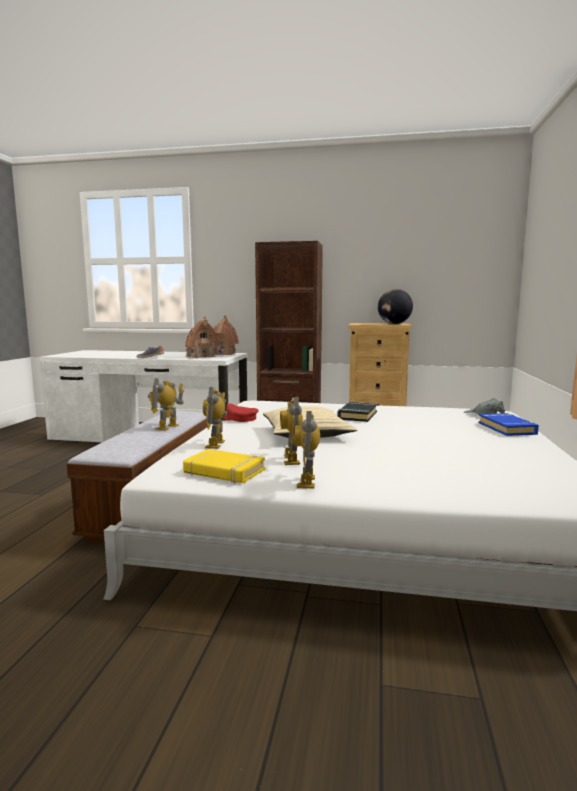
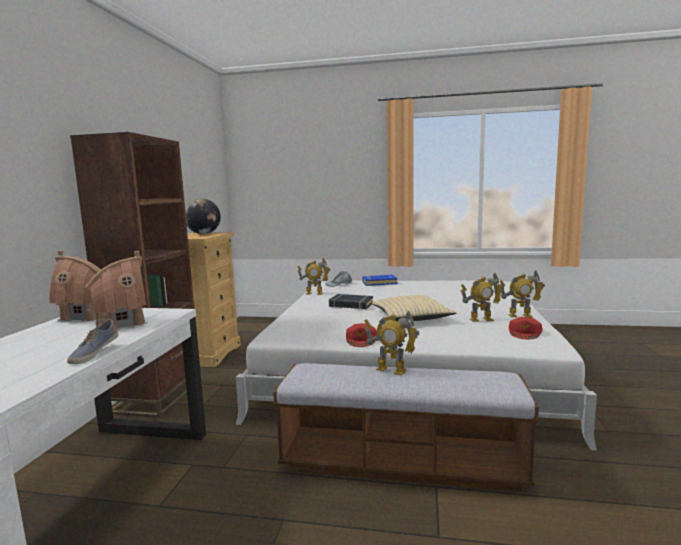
camera: 90 degrees left, 0 degrees up
yellow book [183,449,265,483] -> red cap [509,317,542,339]
toy robot [203,387,227,449] -> toy robot moved to [297,258,330,295]

